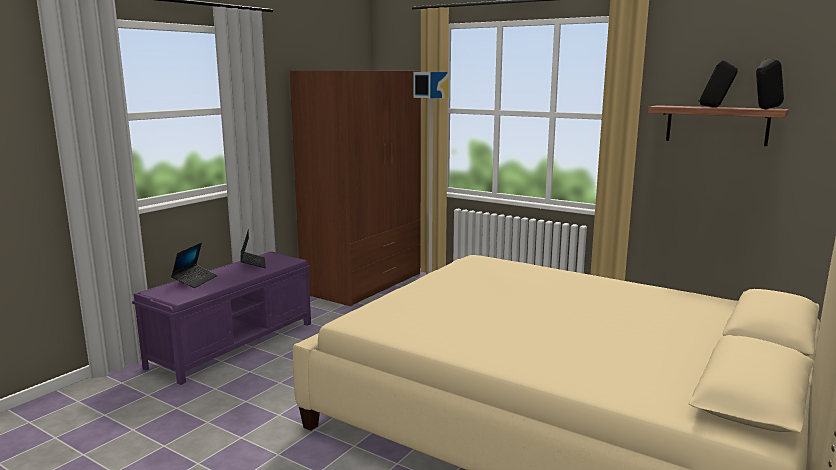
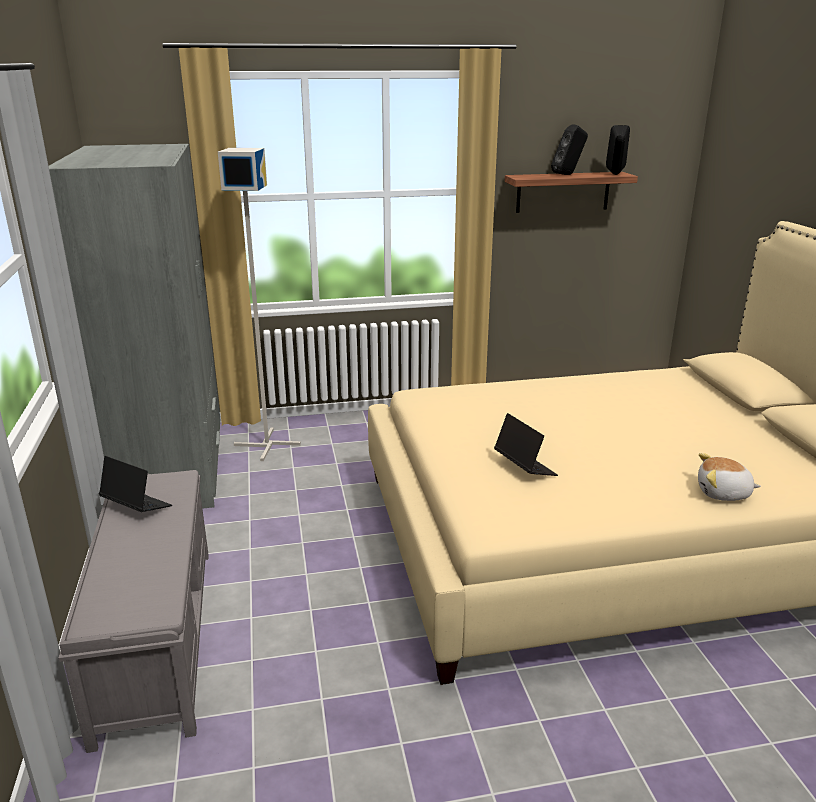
camera: 45 degrees left, 10 degrees up
purple bench [132,251,311,385] -> grey bench [58,470,209,753]
laptop [171,243,217,288] -> laptop moved to [494,413,558,476]
brown wardrobe [290,71,421,306] -> grey wardrobe [49,144,220,509]
none -> plush toy [698,453,761,501]

